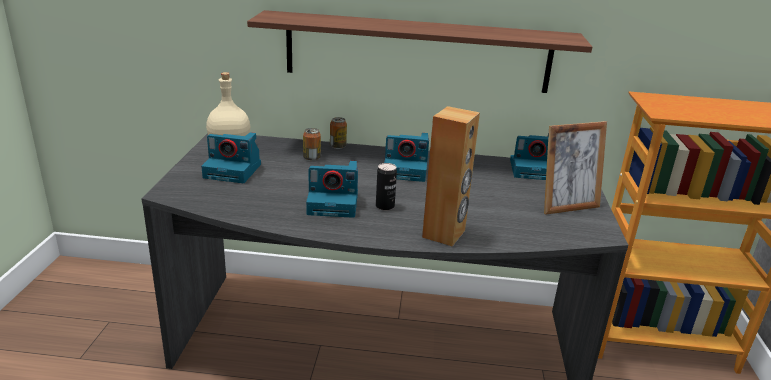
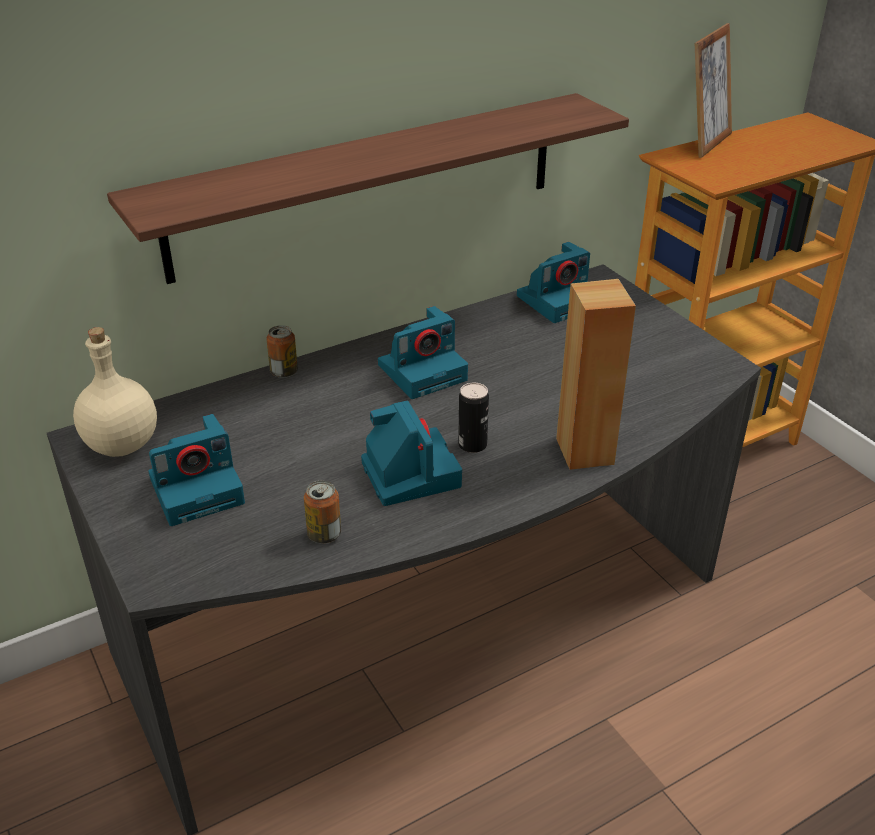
camera: 35 degrees left, 10 degrees up
can [303,128,321,161] -> can moved to [304,481,341,543]
camera [306,161,358,218] -> camera turned 75 degrees counterclockwise [361,400,462,506]
picture frame [544,121,607,215] -> picture frame moved to [695,23,732,158]

